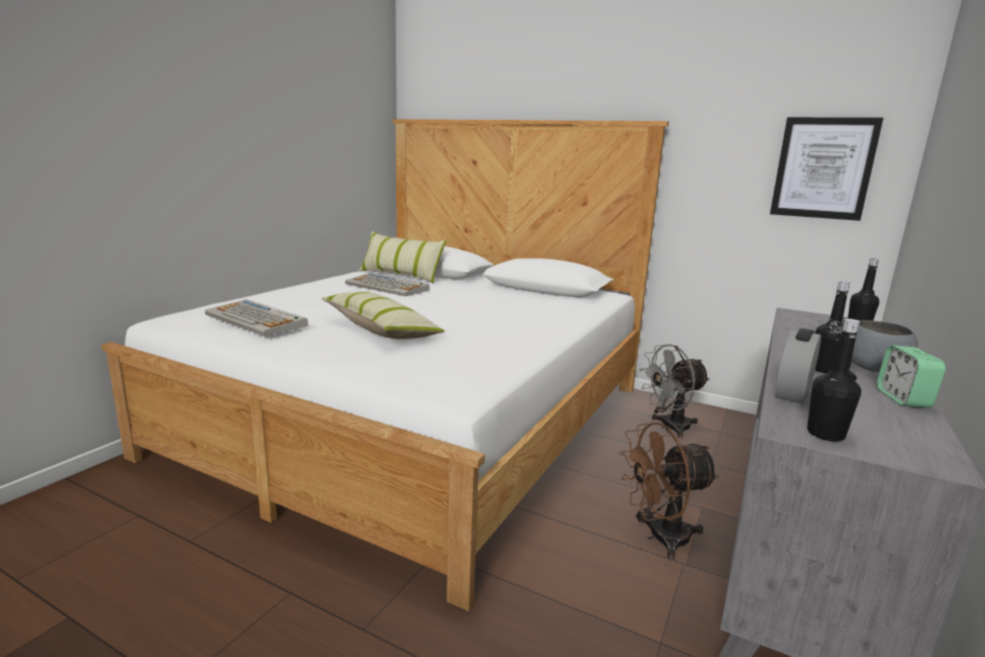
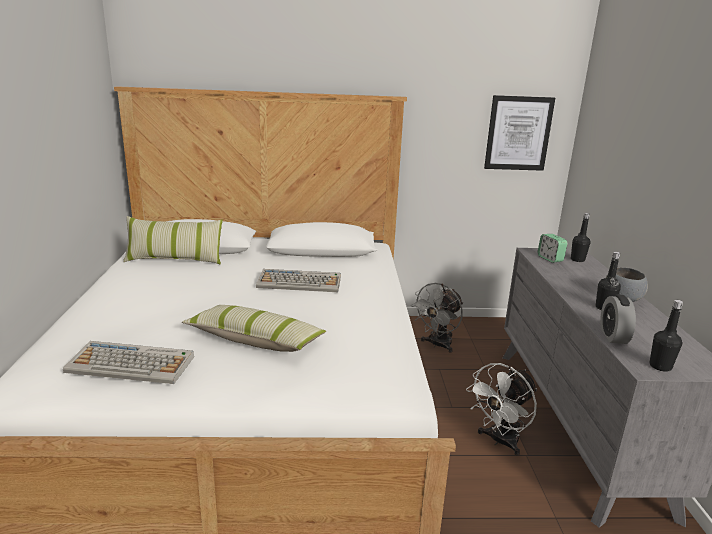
camera: 30 degrees left, 5 degrees up
keyboard [345,273,429,297] -> keyboard moved to [256,269,341,292]
brown fan [619,422,719,560] -> white fan [466,363,537,456]
alarm clock [877,345,946,408] -> alarm clock moved to [537,234,567,263]

